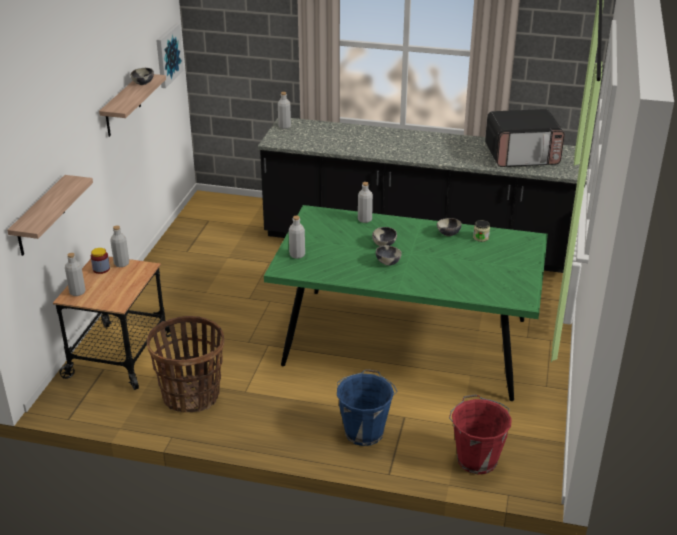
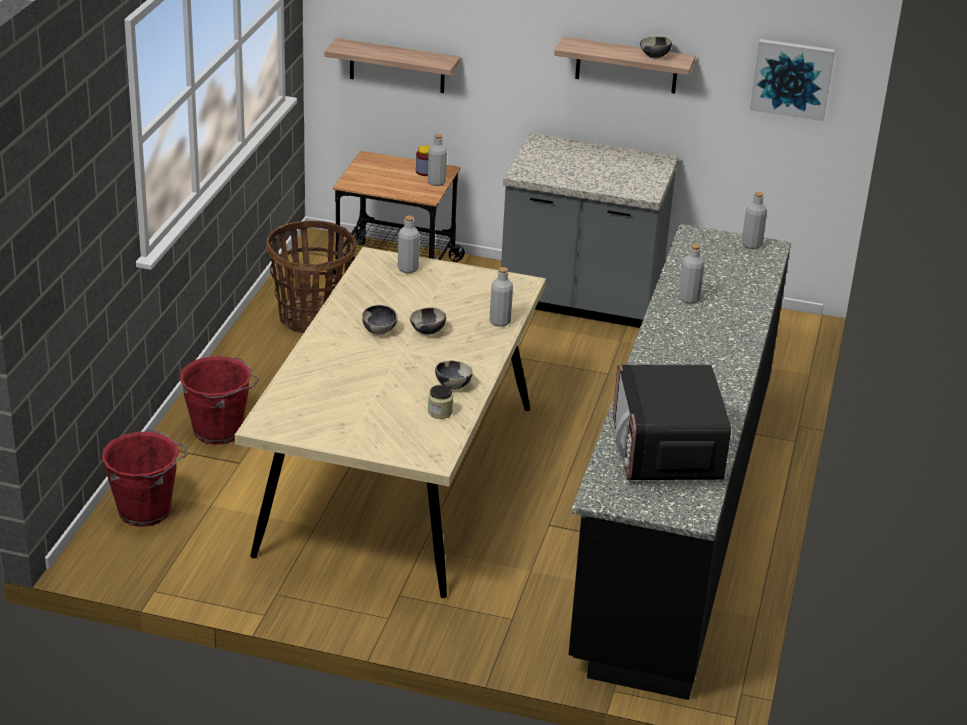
camera: 90 degrees right, 0 degrees up
grey bottle [65,253,86,296] -> grey bottle moved to [679,243,704,304]
green dining table [264,205,548,401] -> beige dining table [235,247,546,598]
blue bucket [337,369,397,446] -> red bucket [180,356,259,445]
none -> grey counter [501,133,679,328]

